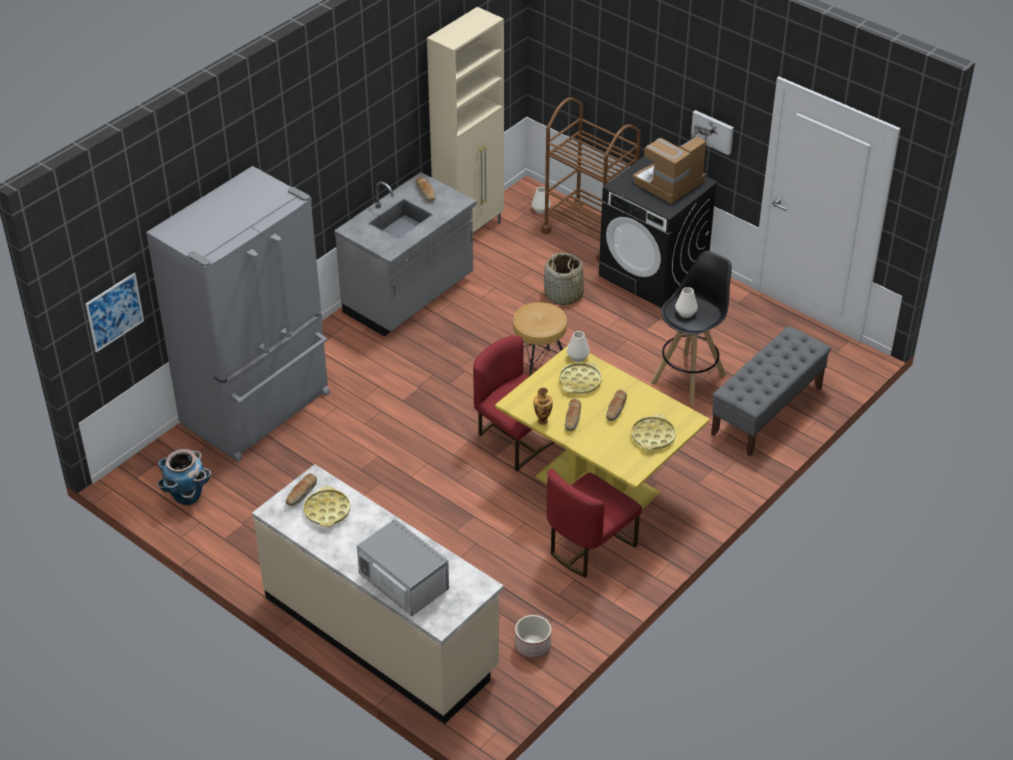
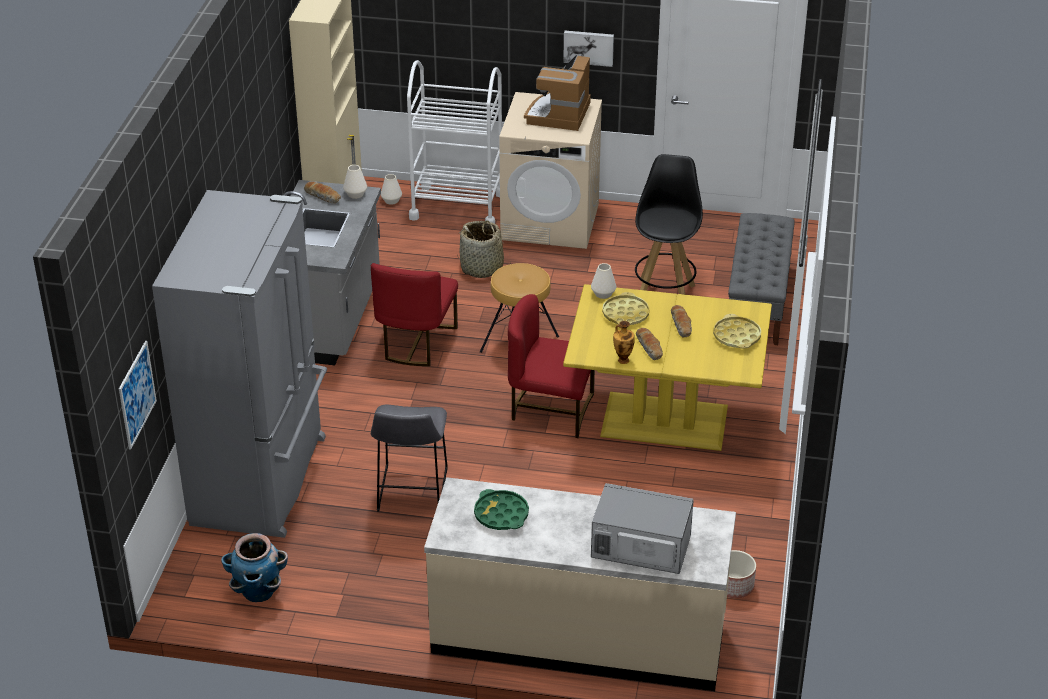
camera: 30 degrees left, 5 degrees down
bread [286,473,317,506] -> none
yellow tray [304,486,350,527] -> green tray [474,489,529,530]
brown cart [541,98,641,262] -> white cart [407,60,502,223]
red chair [546,468,642,578] -> red chair moved to [371,263,458,366]
black washing machine [599,156,718,308] -> beige washing machine [499,92,602,249]
white vase [675,287,698,318] -> white vase moved to [343,165,367,199]
none -> grey stool [371,405,448,512]

